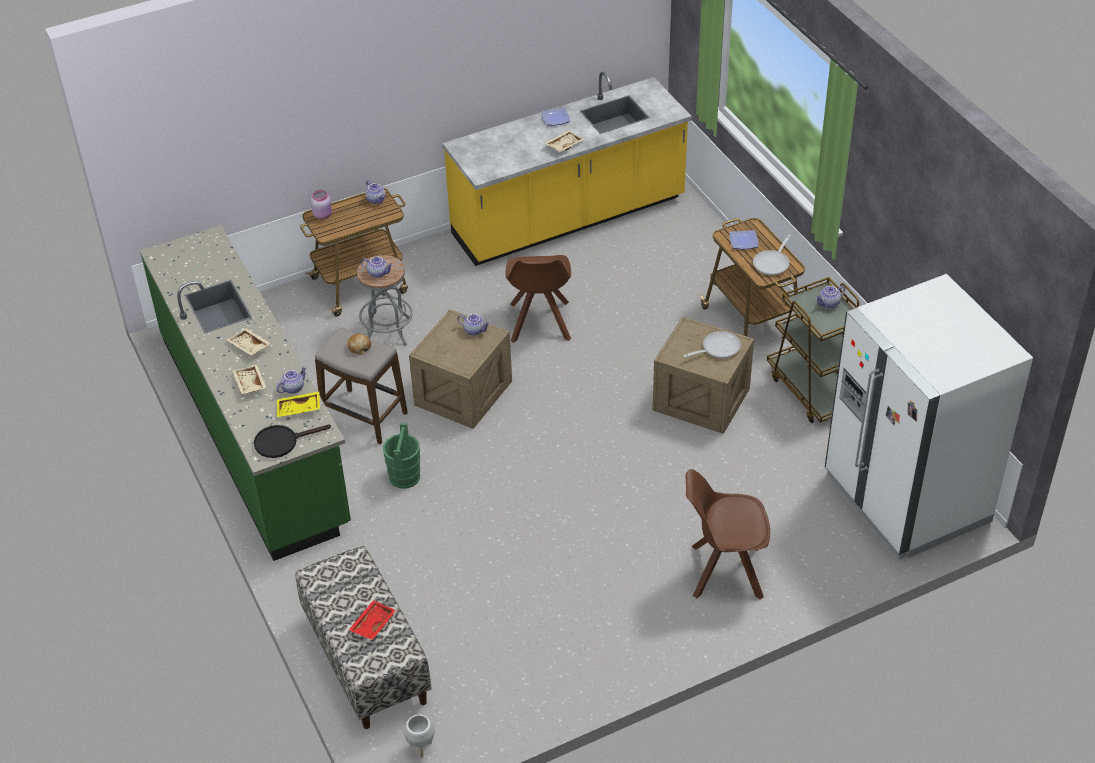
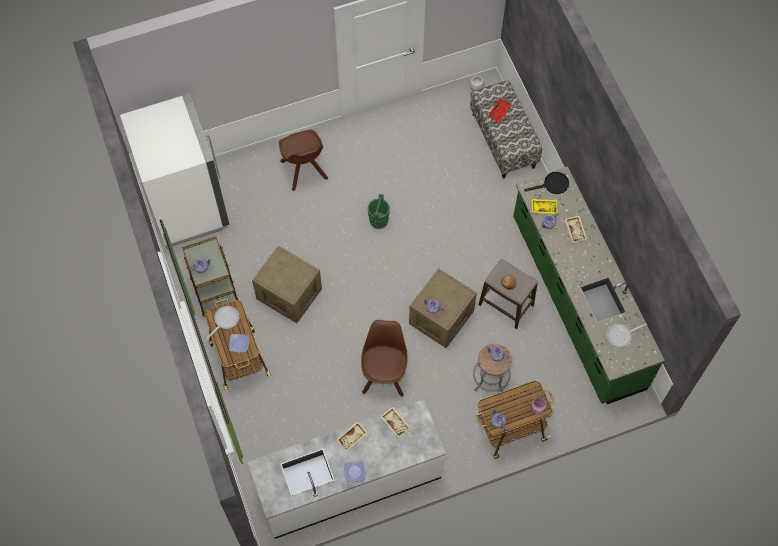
camera: 175 degrees left, 20 degrees up
beige tray [227,328,271,356] -> beige tray moved to [380,407,411,438]
green bucket [383,423,420,489] -> green bucket moved to [368,194,390,229]
yellow counter [443,72,692,266] -> white counter [248,400,446,539]
frying pan [683,331,741,358] -> frying pan moved to [606,323,647,347]
brown chair [685,469,770,599] -> brown chair turned 60 degrees clockwise [279,130,328,191]

